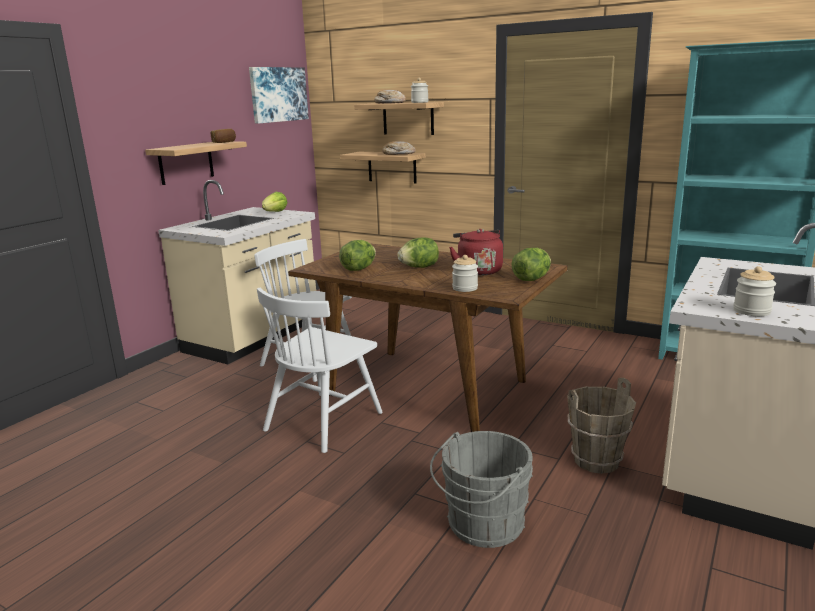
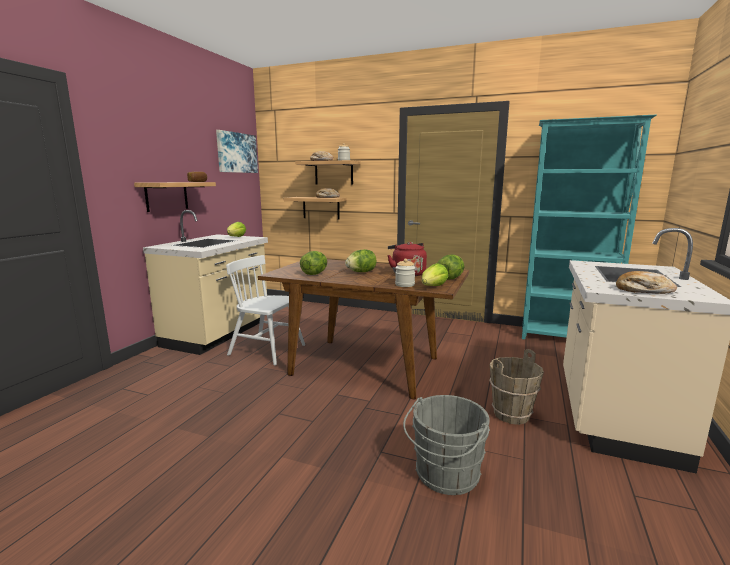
camera: 10 degrees left, 5 degrees down
white chair [257,288,383,453] -> none
jar [733,266,776,316] -> bread [616,271,677,294]
none -> lettuce [422,263,448,286]

